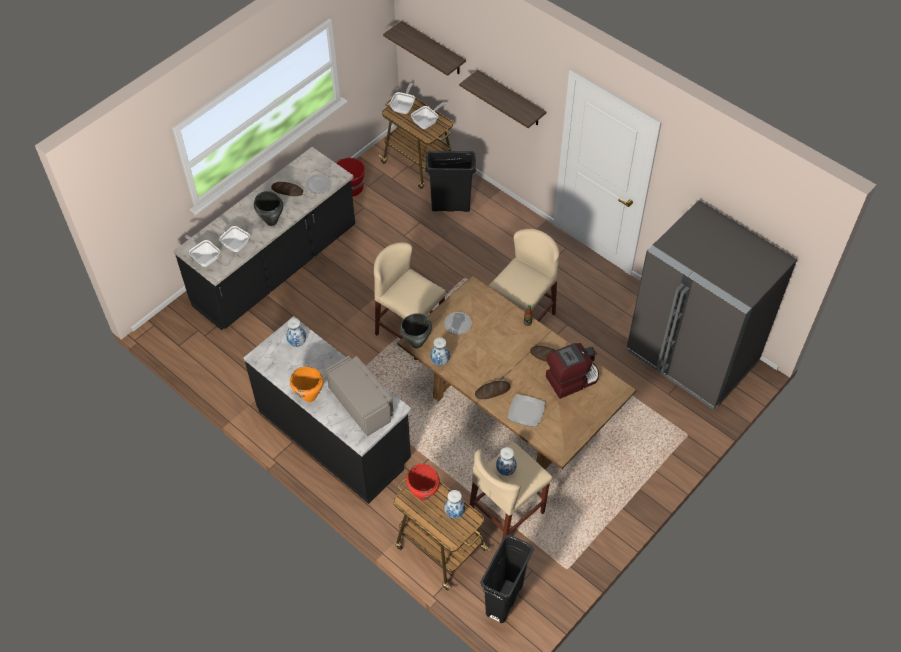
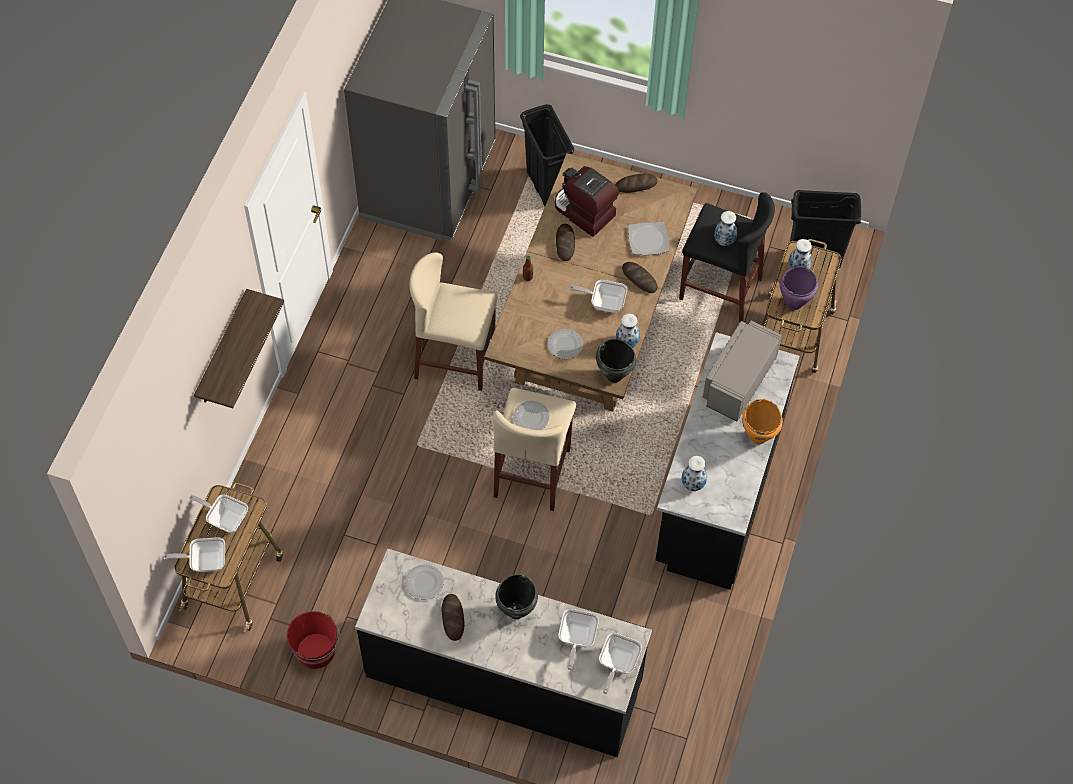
camera: 115 degrees left, 5 degrees up
shelf [383,21,466,76] -> none
red cooking pot [406,464,440,500] -> purple cooking pot [780,266,818,310]
black trash can [425,151,476,212] -> black trash can moved to [520,104,574,206]
beige stool [470,442,553,540] -> black stool [679,192,775,322]
none -> plate [513,401,550,430]
none -> frying pan [570,280,627,313]
none -> bread [615,174,657,193]

